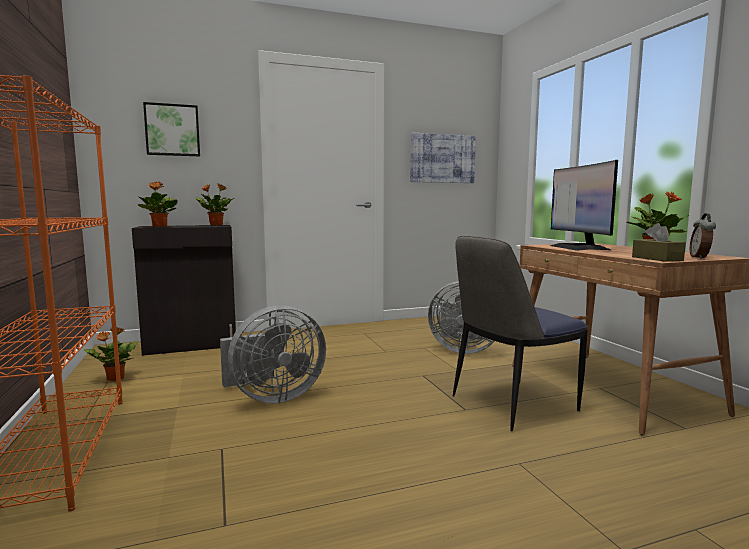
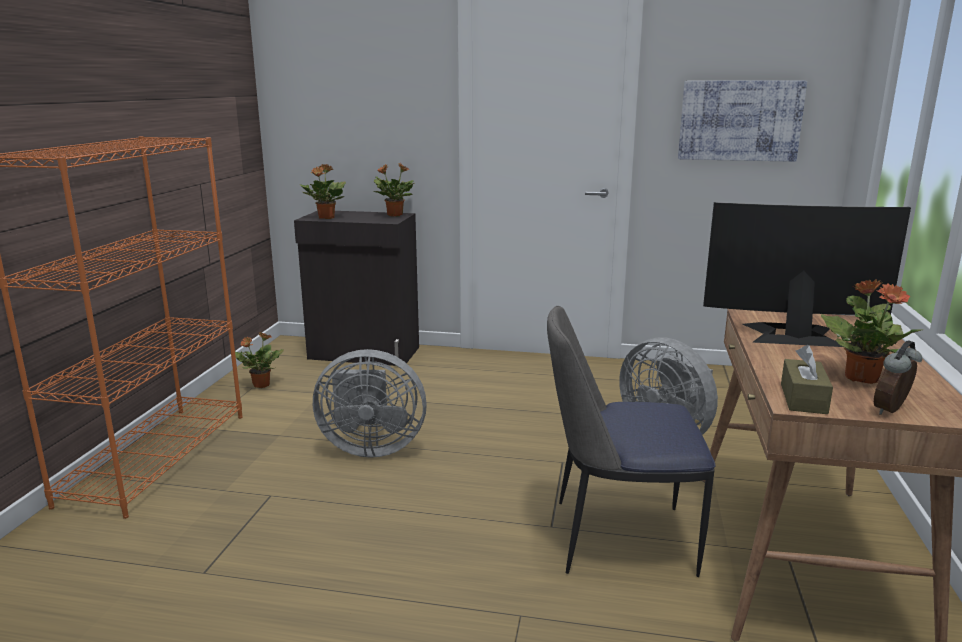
camera: 30 degrees right, 10 degrees up
picture [143,102,200,156] -> none
monitor [550,160,618,251] -> monitor turned 75 degrees clockwise [703,202,911,347]

